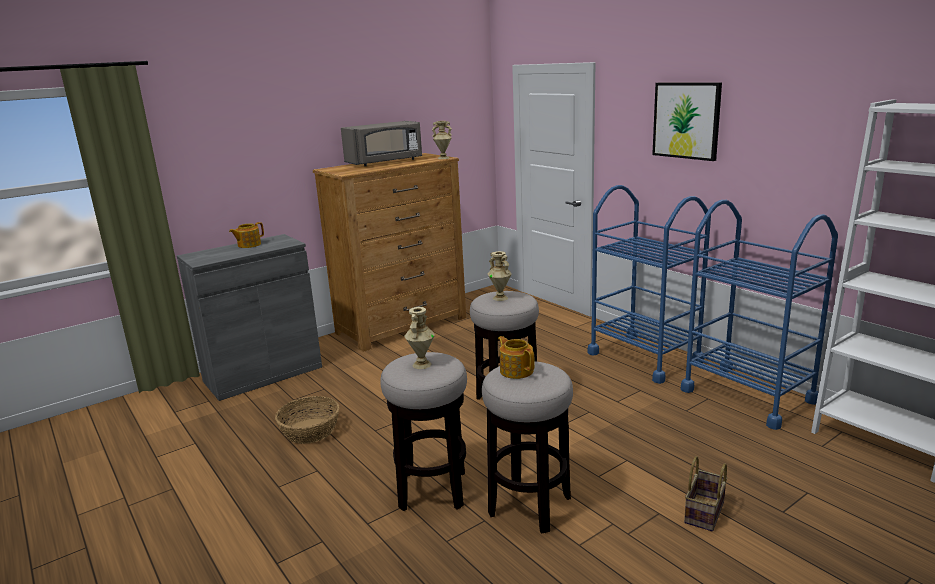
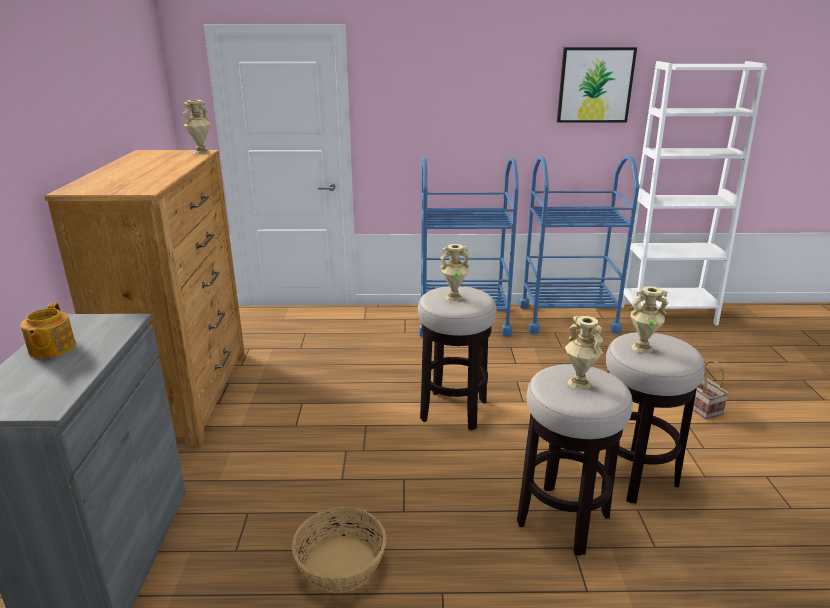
camera: 55 degrees left, 5 degrees up
grey microwave [341,121,422,166] -> none
teapot [498,336,535,379] -> beige vase [631,286,668,353]
picture [652,82,722,161] -> picture moved to [557,47,637,123]

